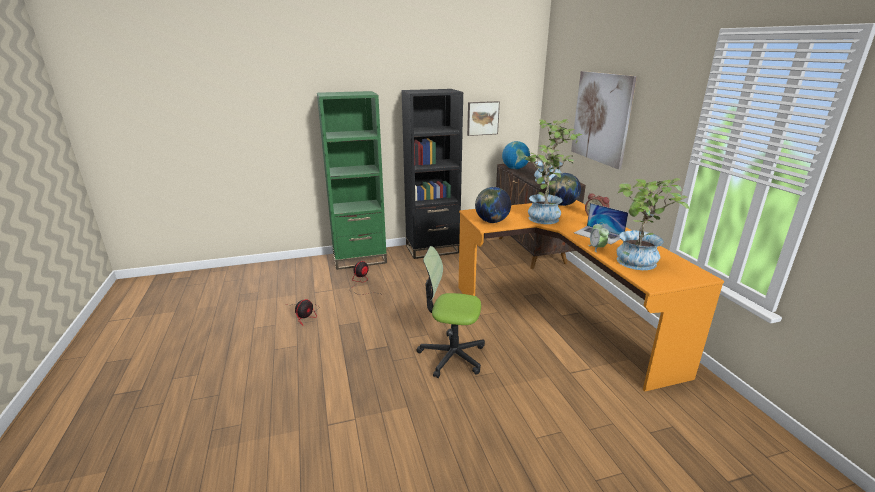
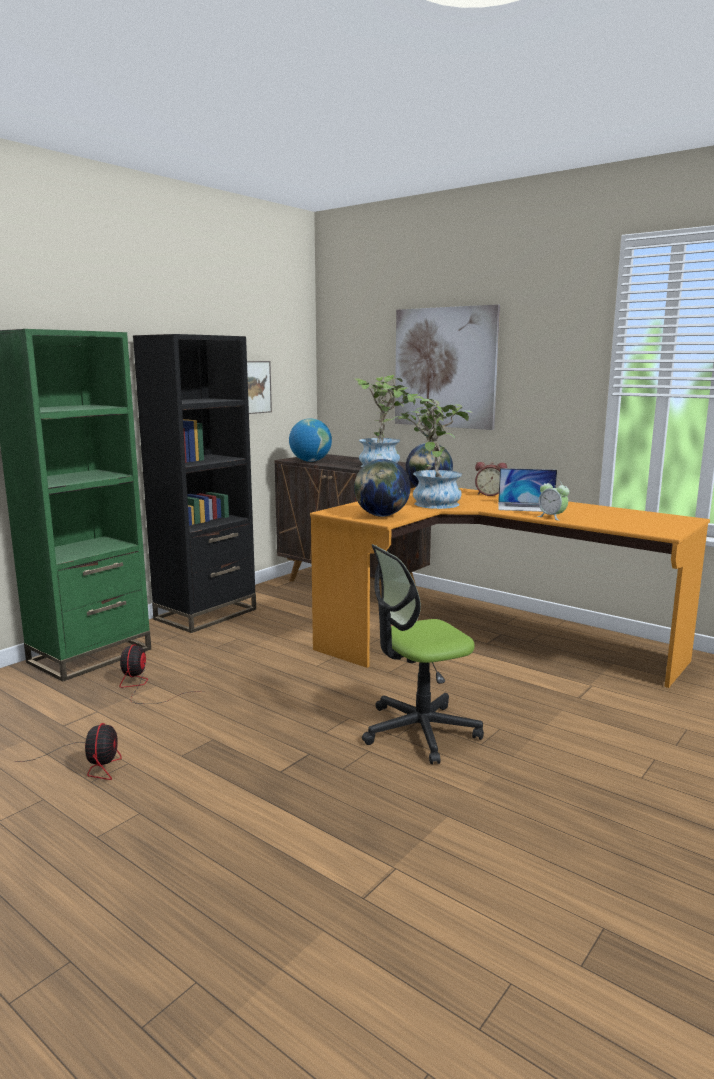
camera: 35 degrees left, 10 degrees down
potted plant [616,178,689,270] -> none

